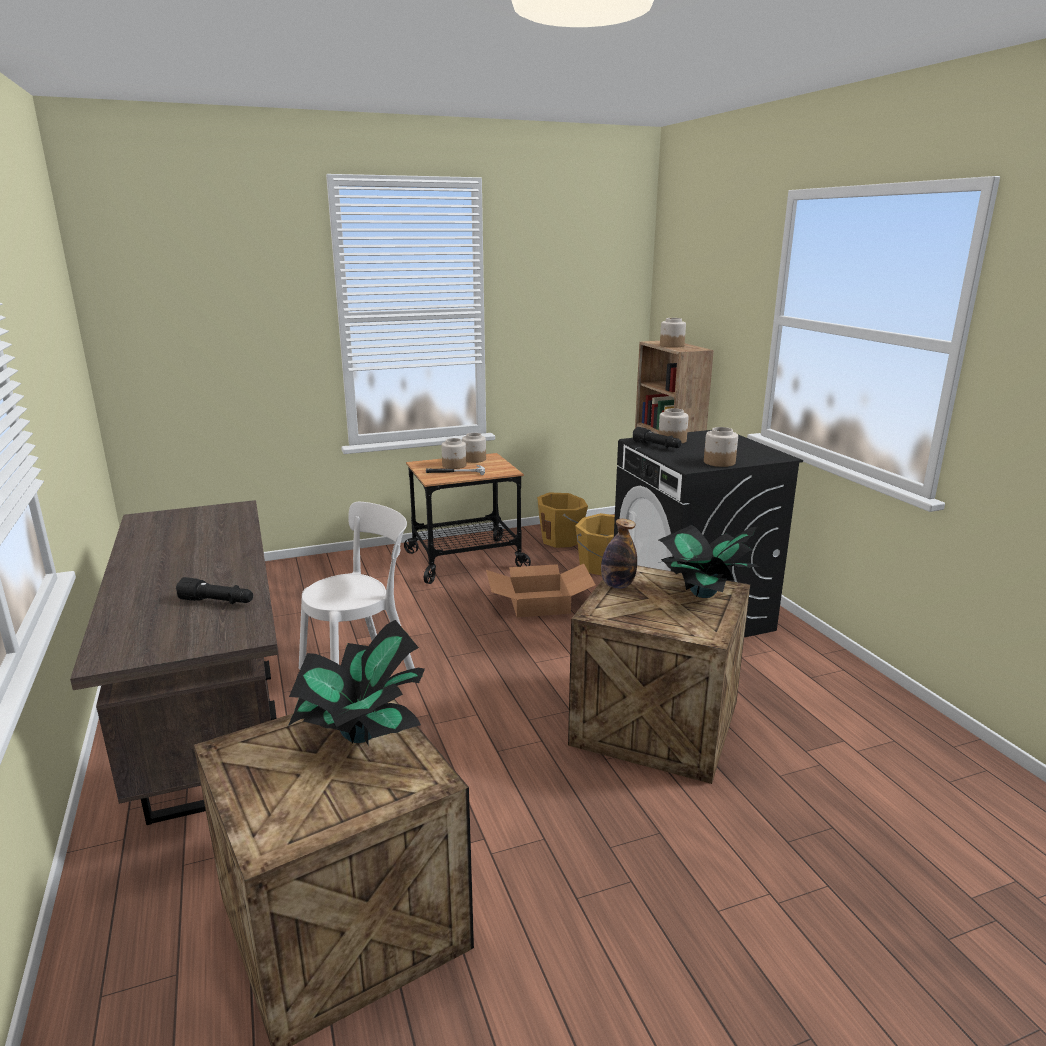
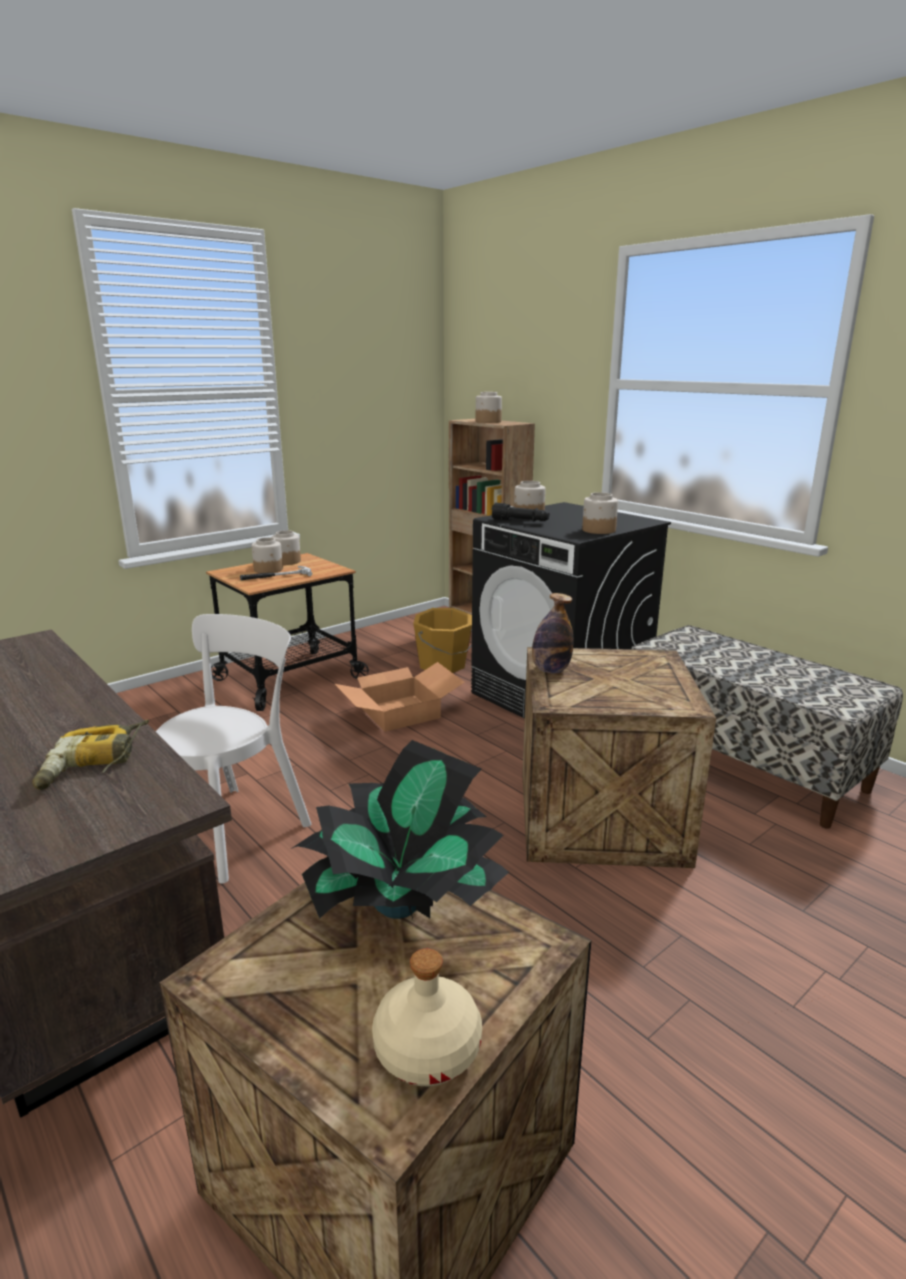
camera: 20 degrees left, 0 degrees up
black flashlight [176,577,253,604] -> power drill [32,720,149,790]
orange bucket [537,492,588,548] -> none
potted plant [659,525,759,598] -> none
none -> beige bottle [372,949,482,1086]
none -> bench [632,625,903,829]

